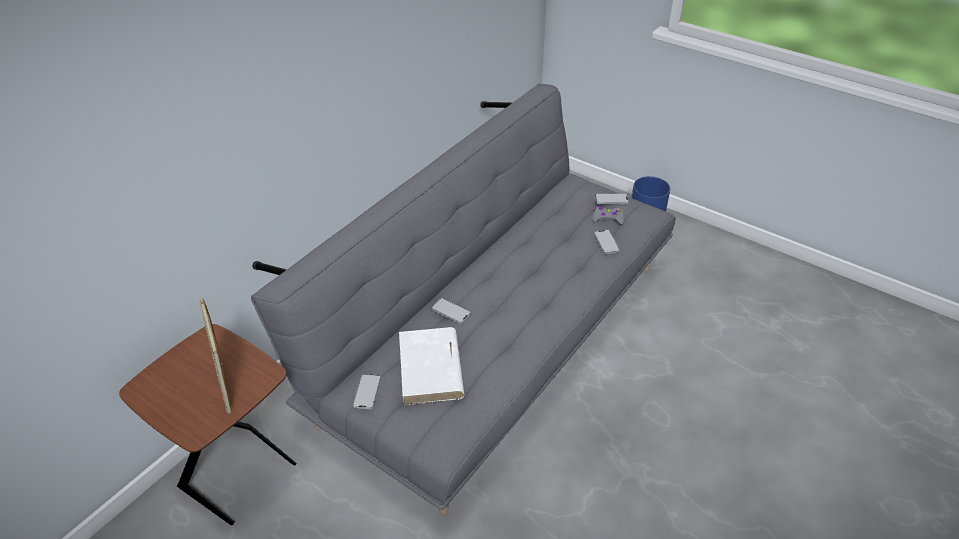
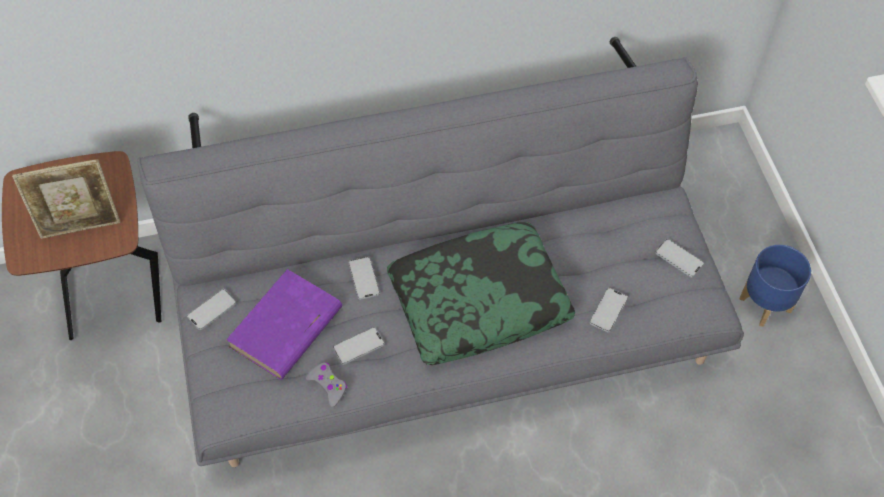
camera: 40 degrees right, 15 degrees up
picture frame [199,298,231,414] -> picture frame turned 120 degrees counterclockwise [12,159,121,239]
white book [399,327,465,405] -> purple book [226,269,342,380]
grey game controller [593,206,624,224] -> grey game controller moved to [306,362,347,407]
none -> phone [333,327,384,365]
none -> pillow [387,222,575,365]

